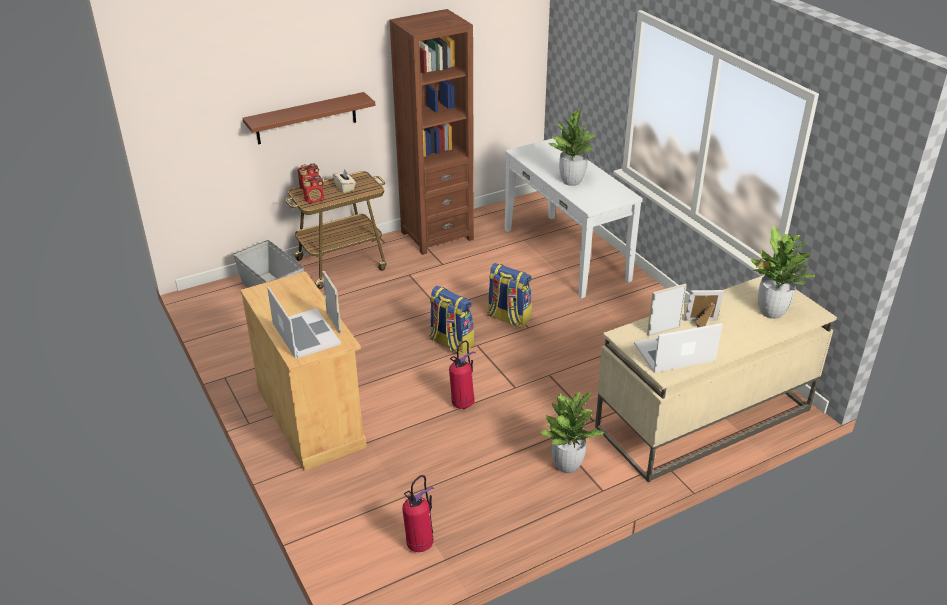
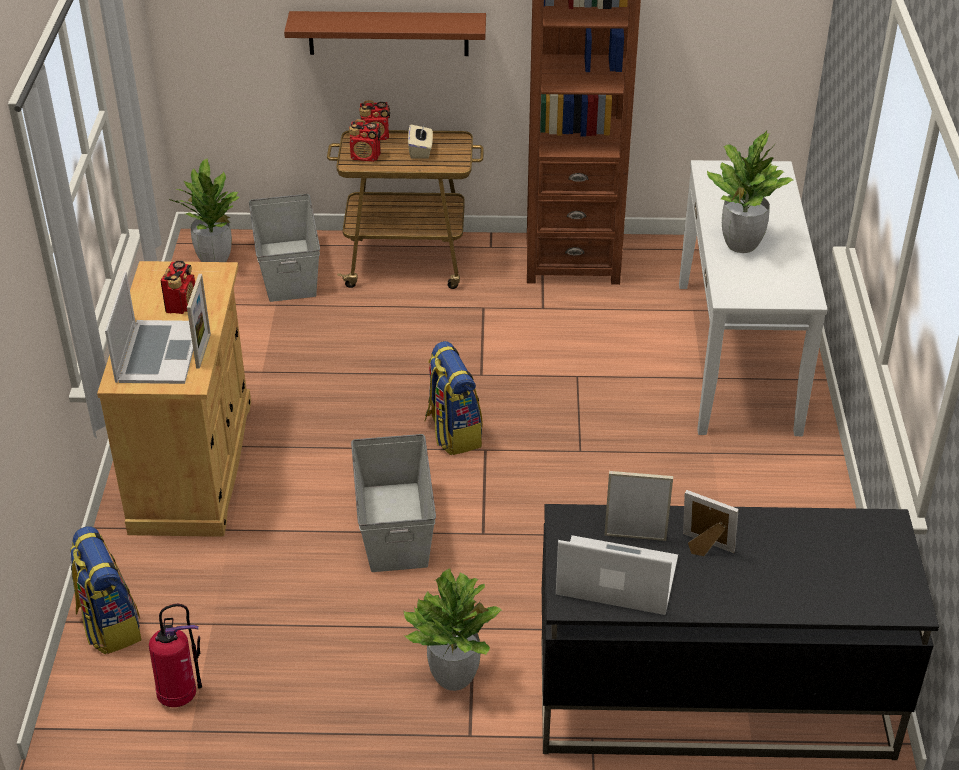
camera: 30 degrees right, 5 degrees up
fire extinguisher [449,340,475,409] -> grey storage box [351,434,436,572]
backpack [488,263,532,328] -> backpack moved to [70,526,141,655]
beige desk [595,275,837,482] -> black desk [542,504,939,760]
potted plant [750,226,815,319] -> potted plant moved to [169,158,240,262]
none -> radio [160,261,195,314]

